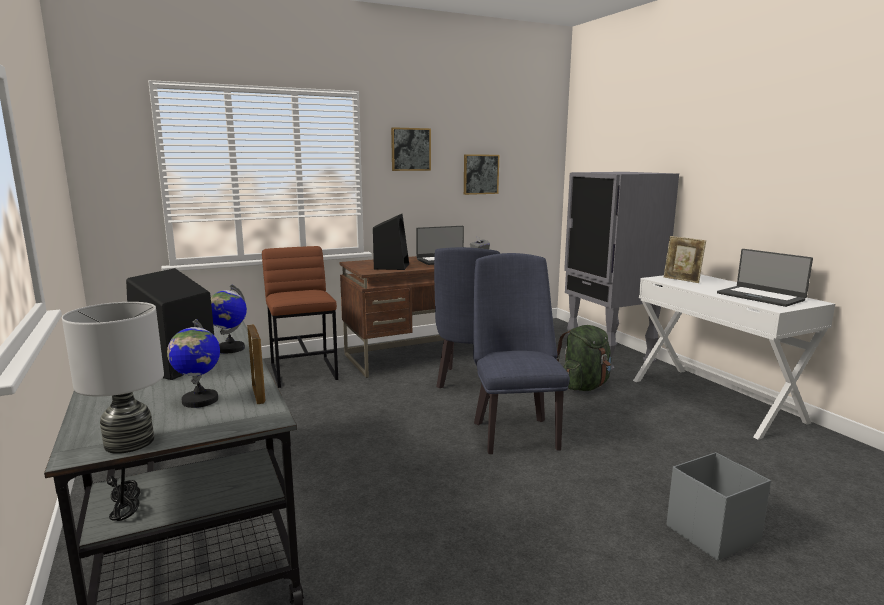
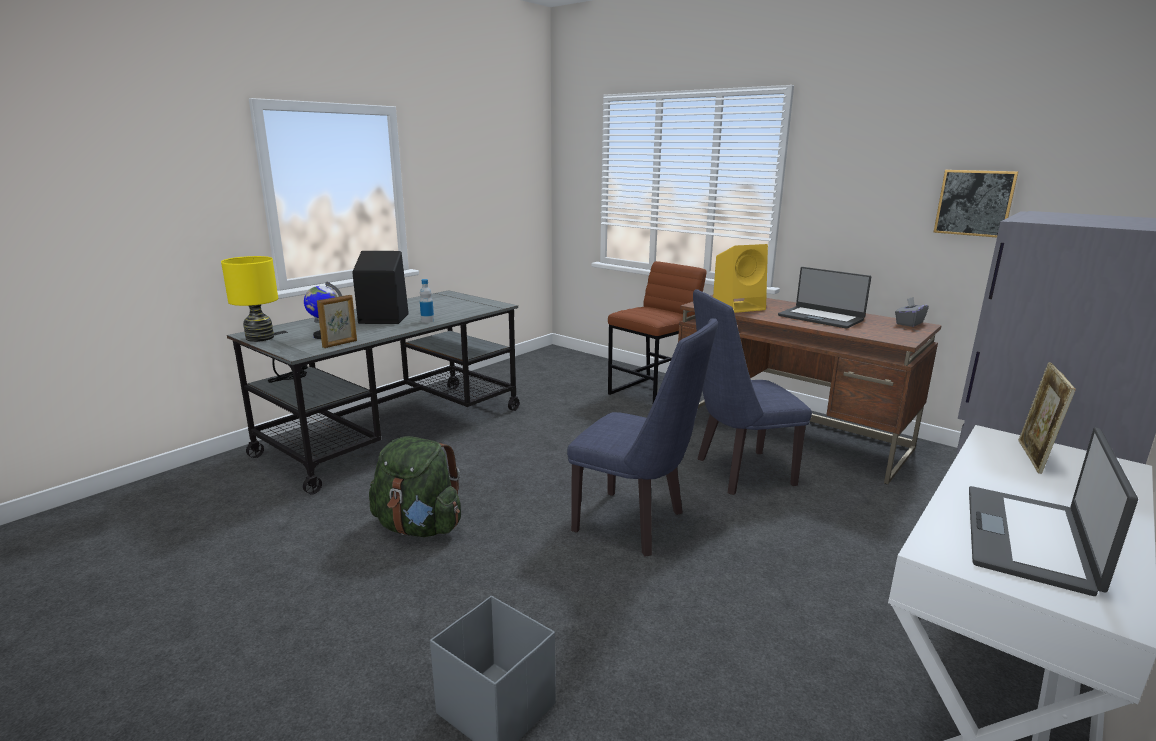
camera: 65 degrees right, 5 degrees up
grey table lamp [62,302,164,454] -> yellow table lamp [221,256,278,342]
globe [211,284,247,353] -> bottle [420,279,434,323]
black speaker [373,214,409,270] -> yellow speaker [713,244,768,313]
picture [391,127,431,171] -> none
blue chair [473,253,570,454] -> blue chair turned 60 degrees clockwise [567,318,718,557]
green backpack [556,325,612,391] -> green backpack moved to [369,436,461,537]

